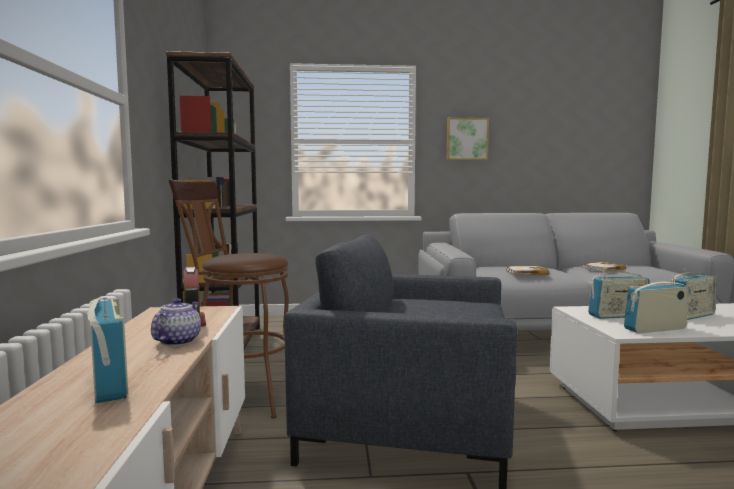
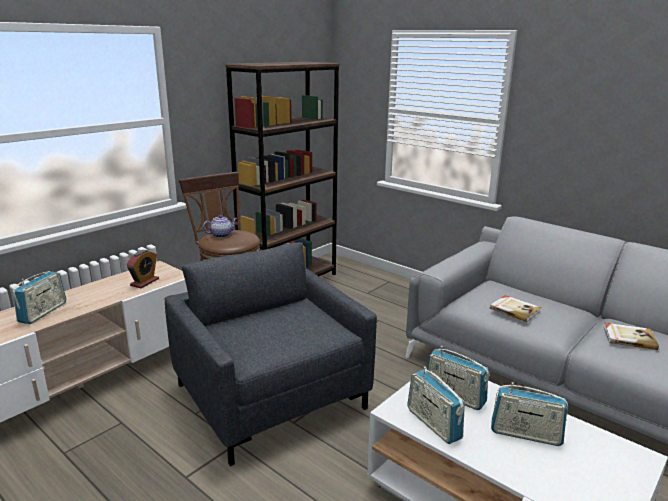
camera: 45 degrees right, 15 degrees up
teapot [151,298,201,346] -> teapot moved to [203,215,237,238]
picture [447,117,489,160] -> none
radio [624,275,687,334] -> radio turned 150 degrees counterclockwise [407,366,465,444]

